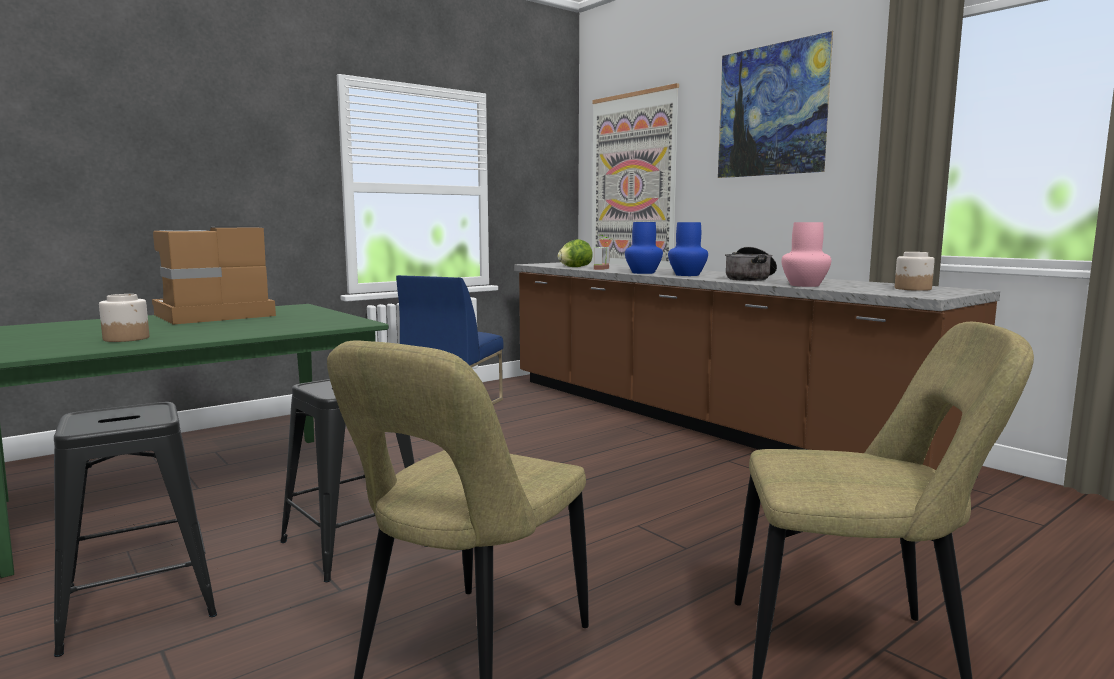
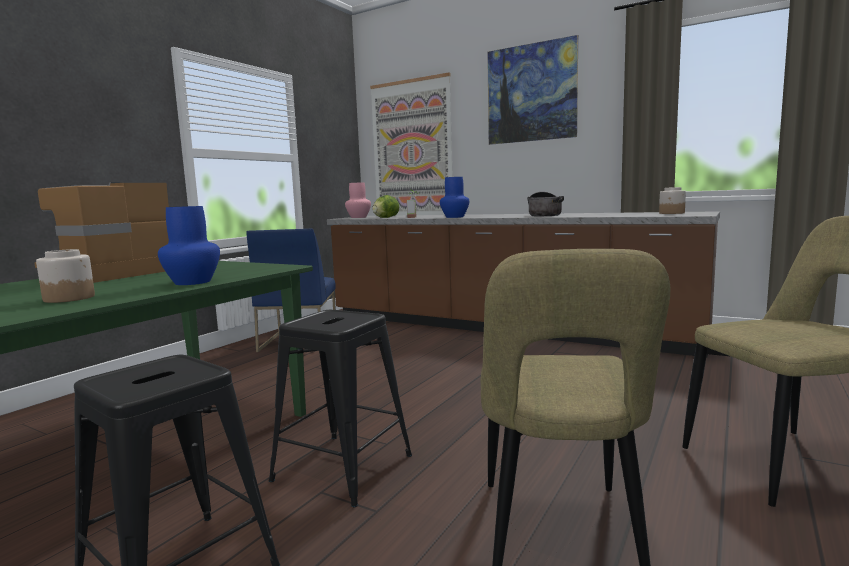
camera: 20 degrees left, 0 degrees up
blue vase [668,222,708,276] -> blue vase moved to [158,206,220,285]
pink vase [781,222,831,287] -> pink vase moved to [345,182,371,218]

